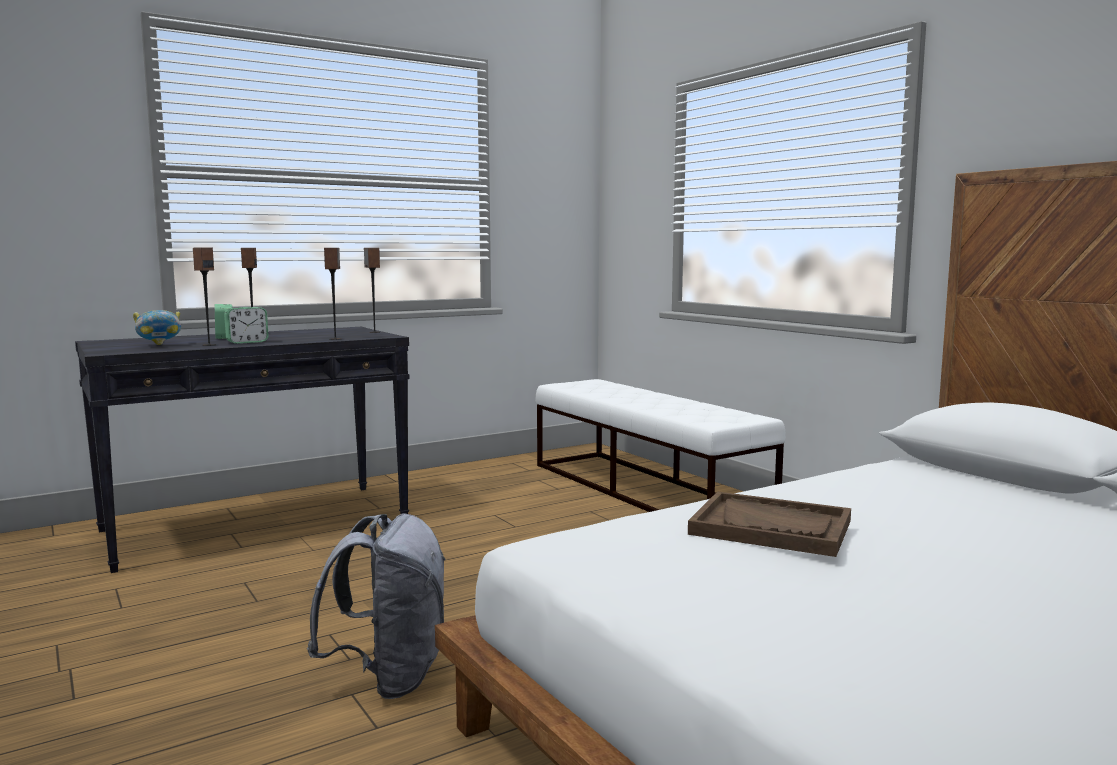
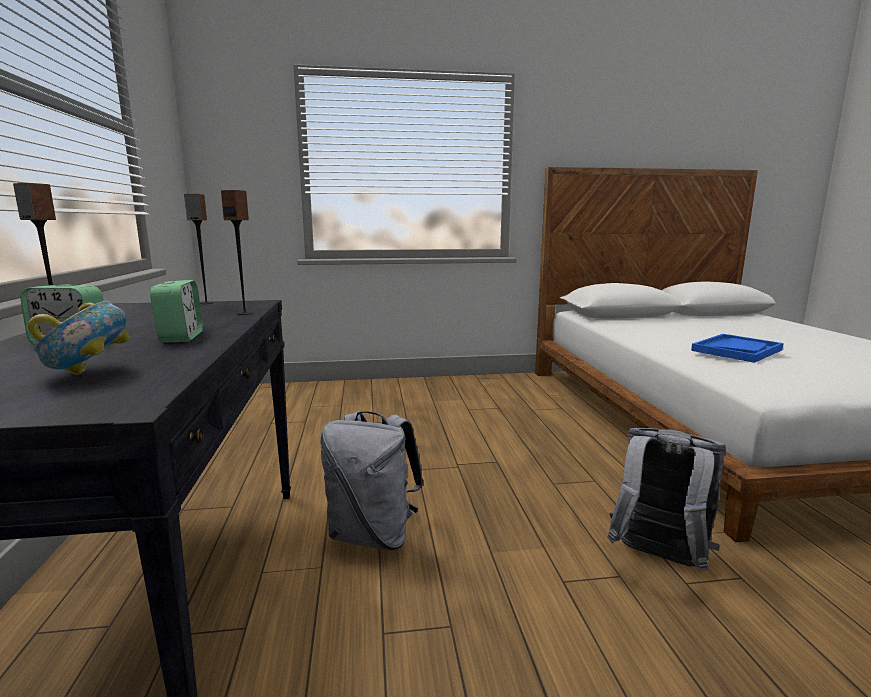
camera: 65 degrees left, 5 degrees up
speaker [193,248,216,346] -> none
white bench [535,379,786,512] -> none
brown tray [688,491,851,557] -> blue tray [691,334,784,363]
none -> grey backpack [320,411,424,550]

